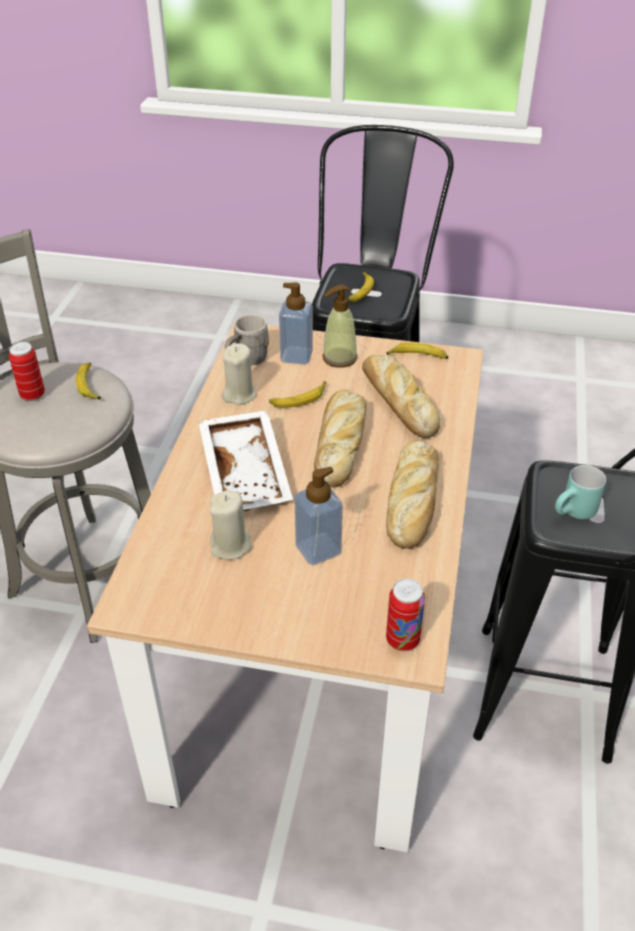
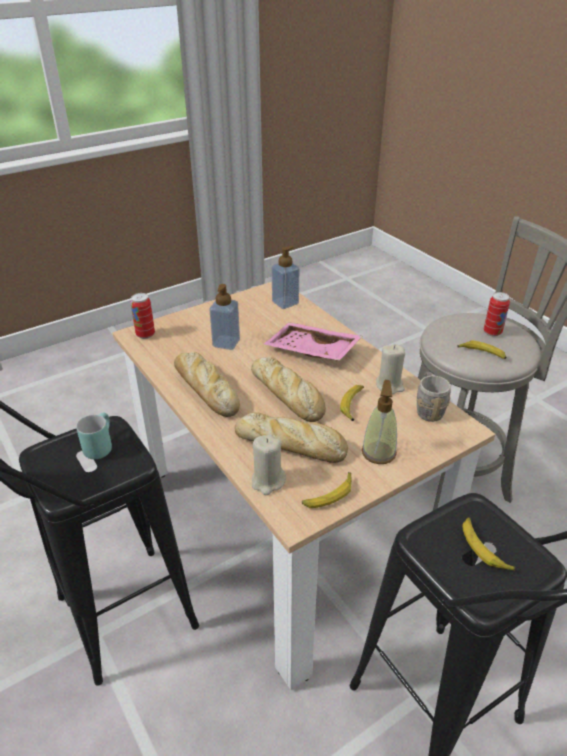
camera: 135 degrees right, 5 degrees down
white tray [198,410,293,511] -> pink tray [263,322,362,361]
beige candle [210,490,252,560] -> beige candle moved to [252,434,286,495]
soap dispenser [279,283,313,365] -> soap dispenser moved to [272,246,299,309]

